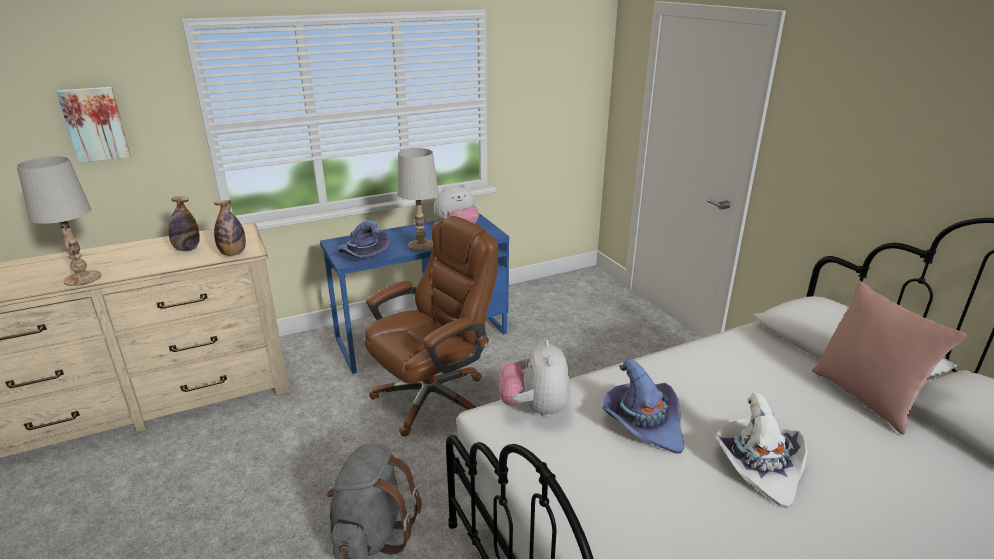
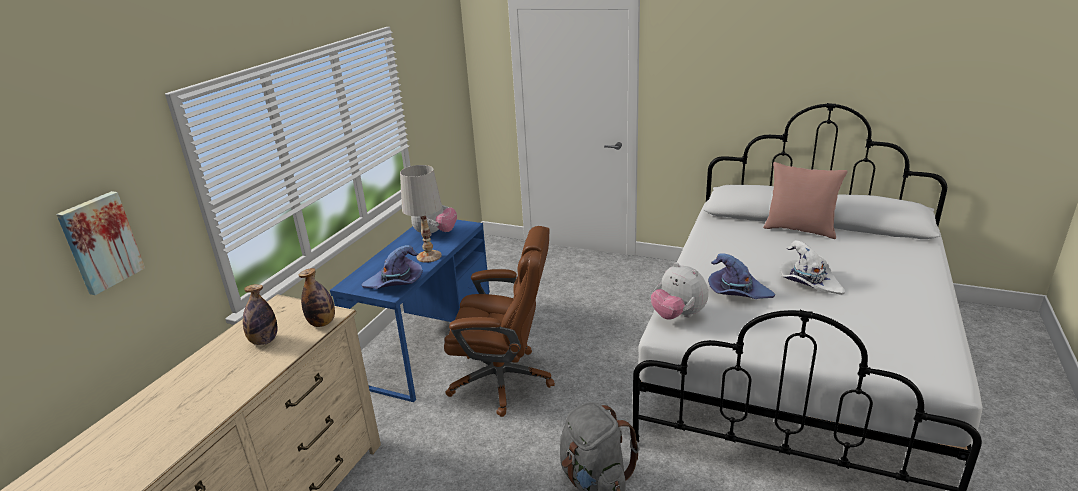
camera: 40 degrees left, 0 degrees up
white table lamp [17,156,101,286] -> none
brown office chair [365,216,498,437] -> brown office chair turned 90 degrees clockwise [444,226,555,417]

